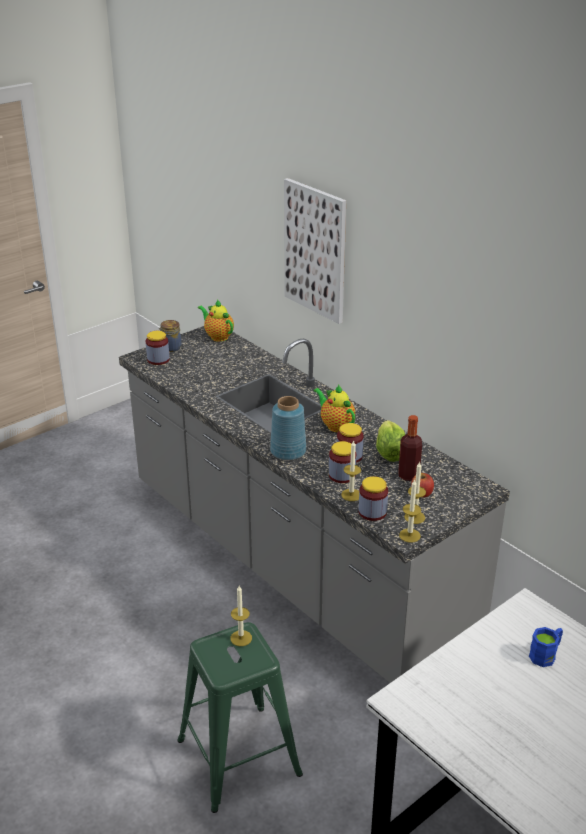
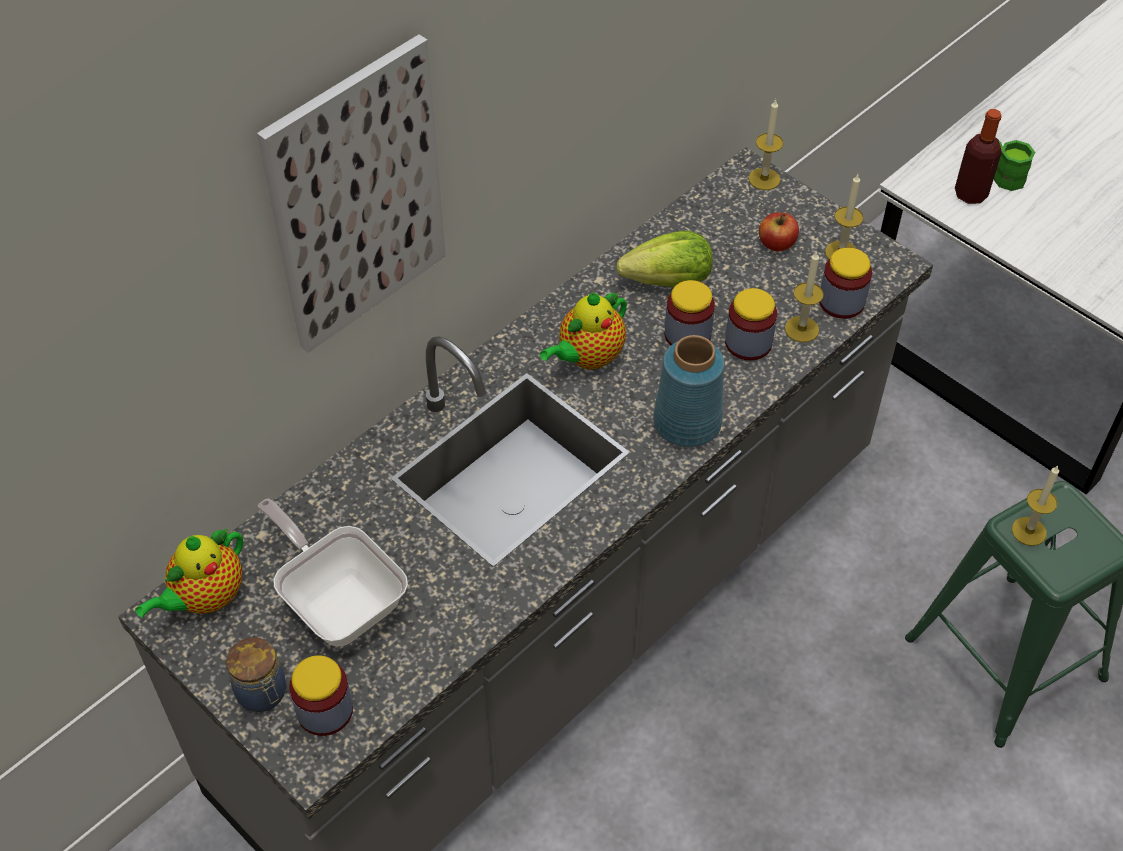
camera: 95 degrees left, 20 degrees up
bottle [398,415,422,481] -> bottle moved to [955,109,1002,204]
candle [399,479,421,543] -> candle moved to [749,99,783,190]
blue mug [529,627,563,667] -> green mug [994,140,1035,191]
none -> frying pan [258,499,408,646]

